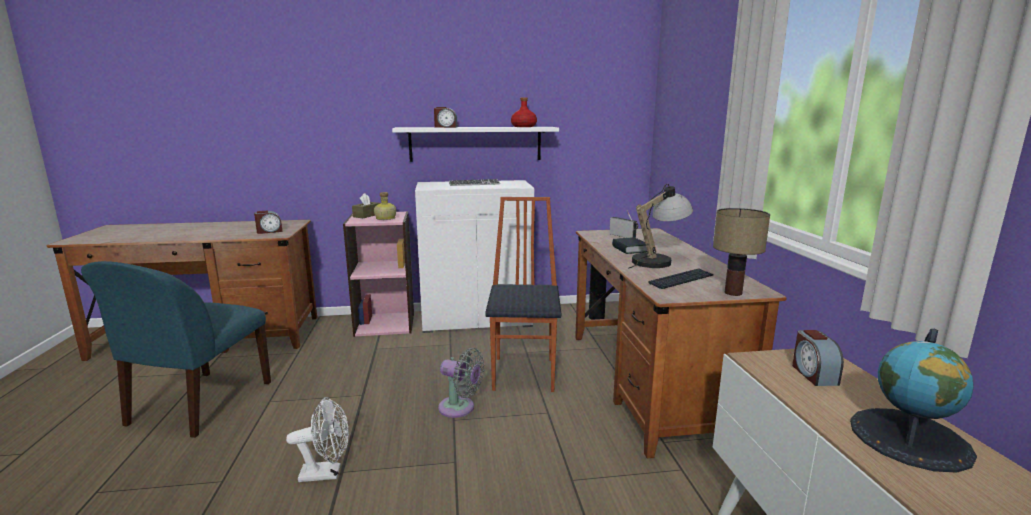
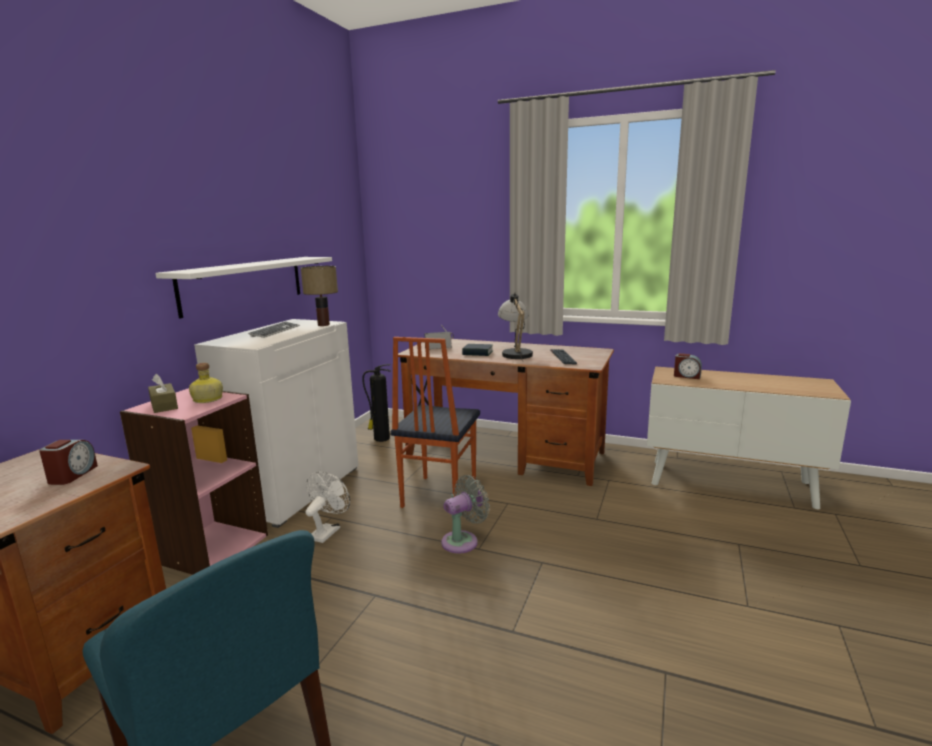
camera: 60 degrees left, 0 degrees up
white fan [286,397,349,482] -> white fan moved to [305,472,350,543]
alarm clock [434,107,457,128] -> none
chair [485,197,561,392] -> chair turned 105 degrees counterclockwise [391,337,480,508]
red bottle [511,97,537,127] -> none
table lamp [713,208,770,296] -> table lamp moved to [301,266,338,326]
globe [850,329,977,473] -> none

